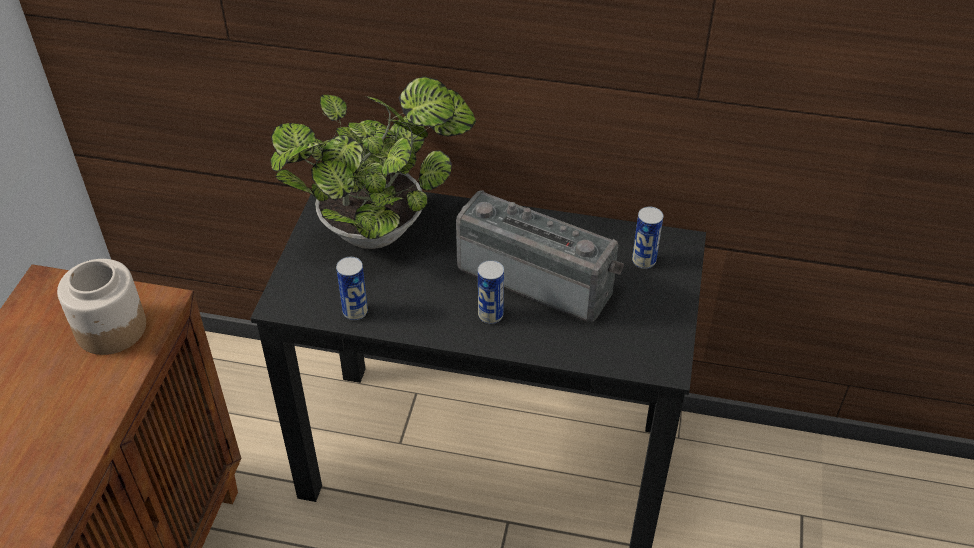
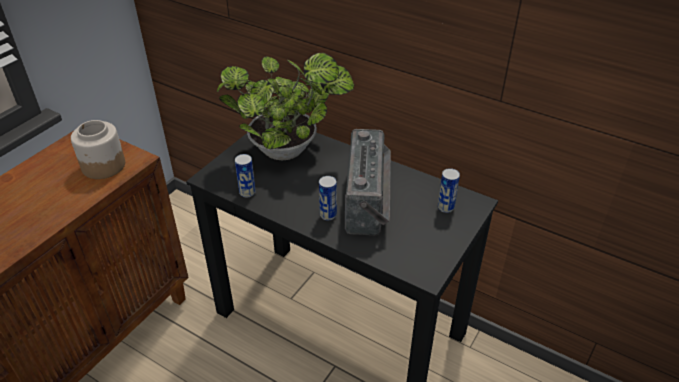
camera: 20 degrees right, 5 degrees down
radio [456,190,624,322] -> radio turned 45 degrees clockwise [345,129,391,235]

